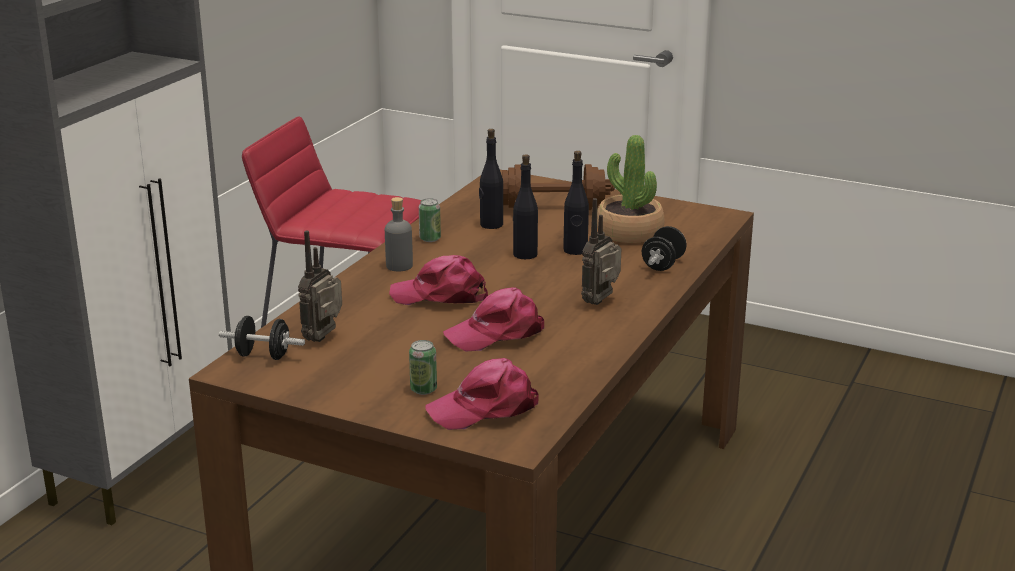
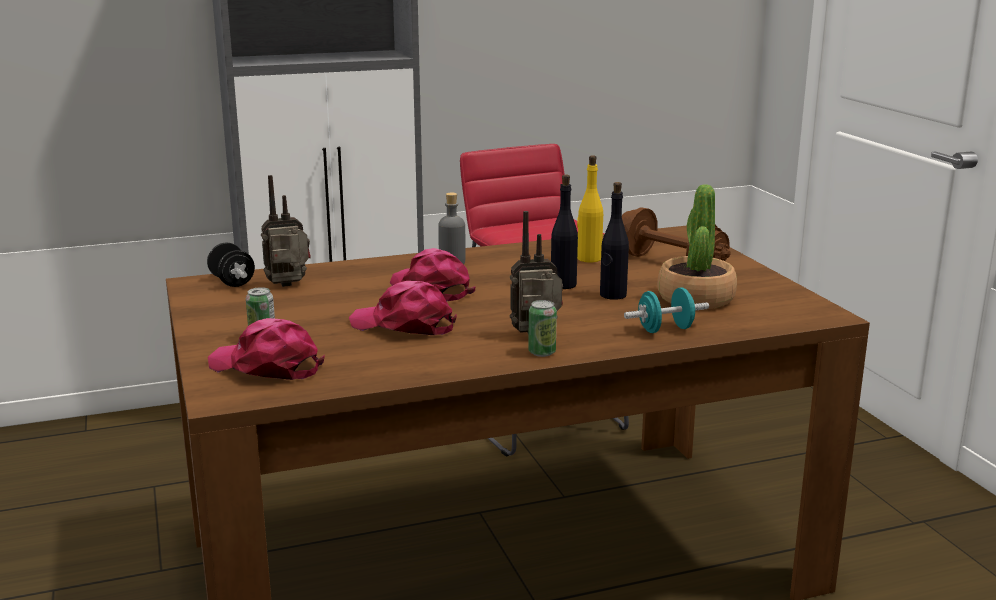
camera: 45 degrees right, 5 degrees down
can [419,198,441,242] -> can moved to [528,300,557,357]
black bottle [479,129,503,229] -> yellow bottle [577,155,603,263]
black dumbbell [642,226,687,271] -> turquoise dumbbell [624,287,709,333]

